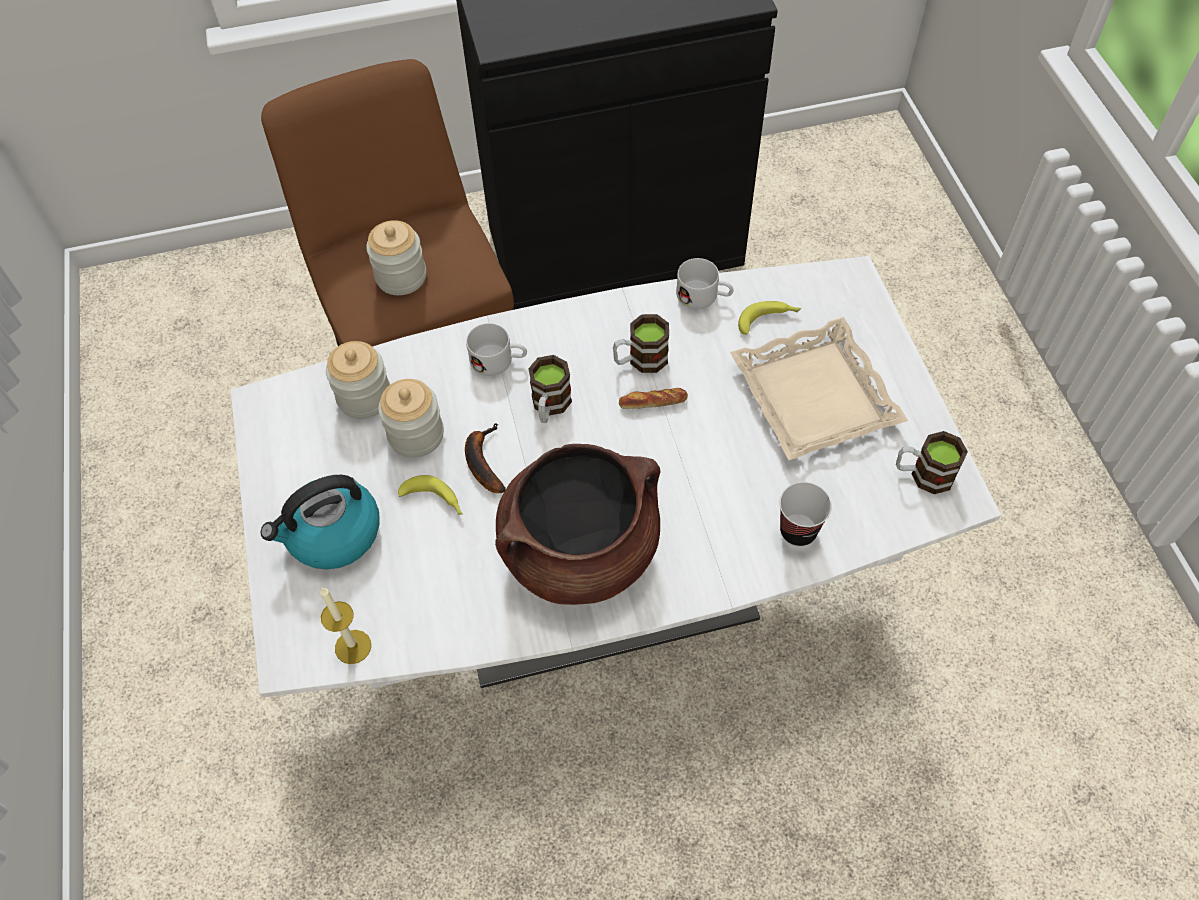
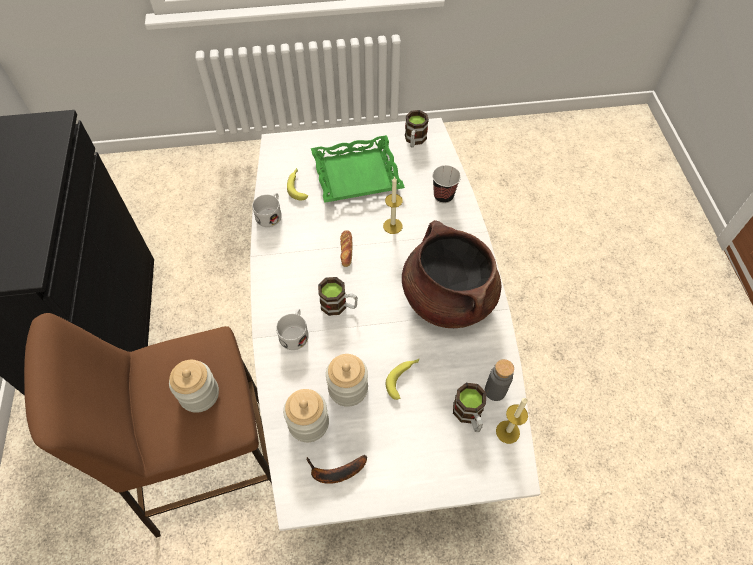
camera: 85 degrees left, 0 degrees up
kettle [261,475,380,569] -> none
banana [465,423,506,493] -> banana moved to [307,454,367,484]
mug [613,314,669,373] -> mug moved to [453,383,486,432]
beige tray [730,317,908,460] -> green tray [311,135,405,203]
none -> candle [383,177,403,234]
none -> grey bottle [485,359,514,401]

